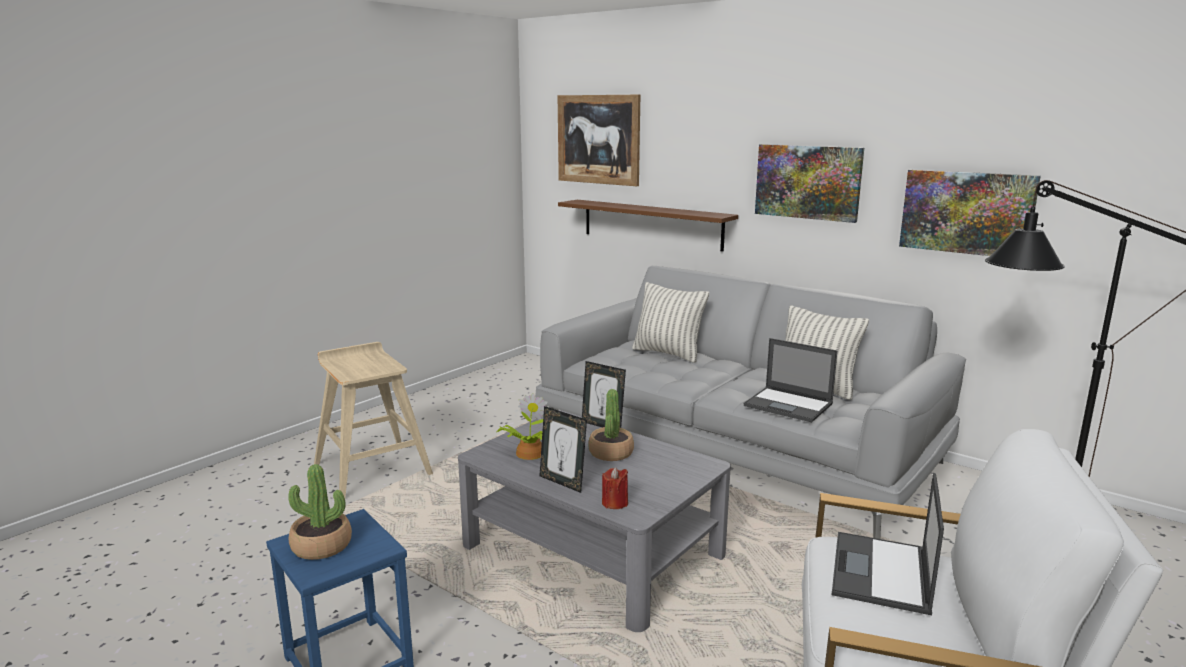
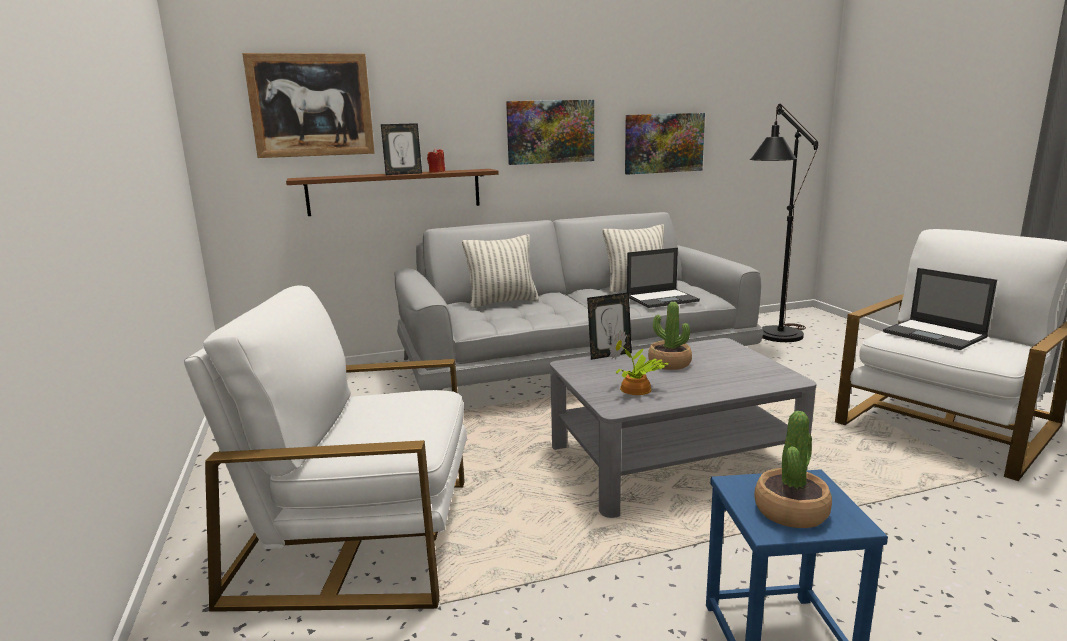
camera: 55 degrees left, 0 degrees up
beige stool [314,342,433,498] -> white armchair [184,285,467,612]
picture frame [539,406,587,493] -> picture frame moved to [381,123,422,175]
red candle [602,467,628,509] -> red candle moved to [427,148,445,173]

